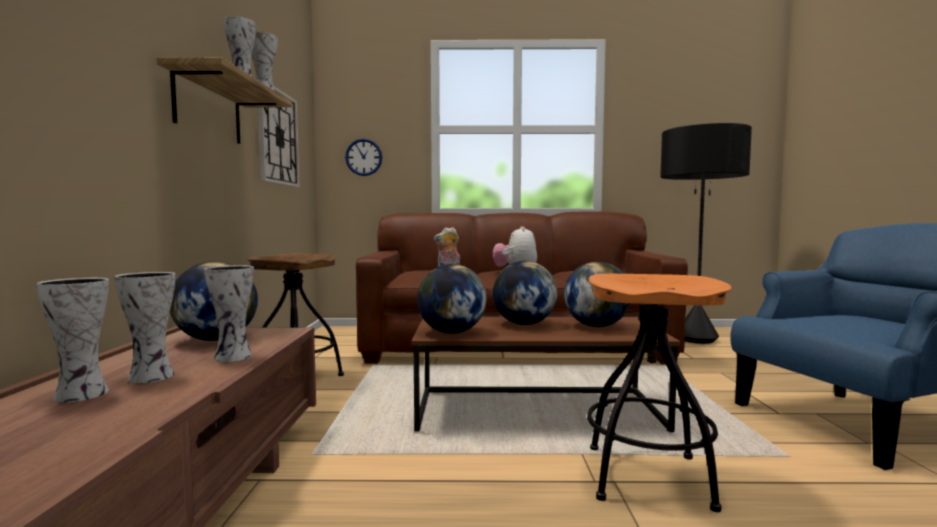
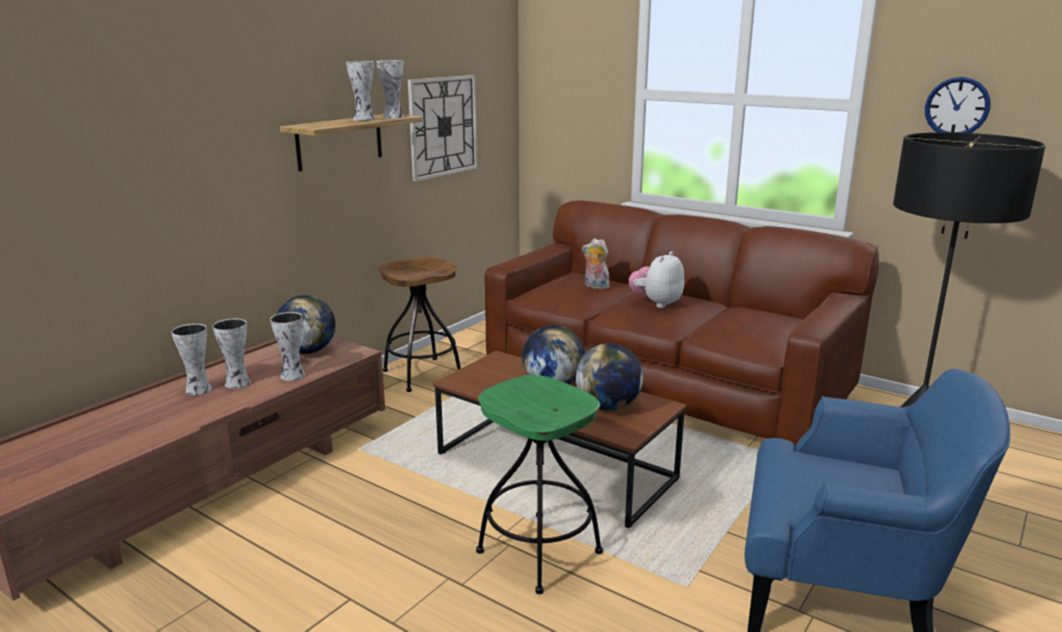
camera: 35 degrees right, 15 degrees up
wall clock [345,138,382,176] -> wall clock moved to [925,77,991,133]
globe [417,264,486,334] -> none
orange stool [587,274,732,512] -> green stool [476,375,603,594]

